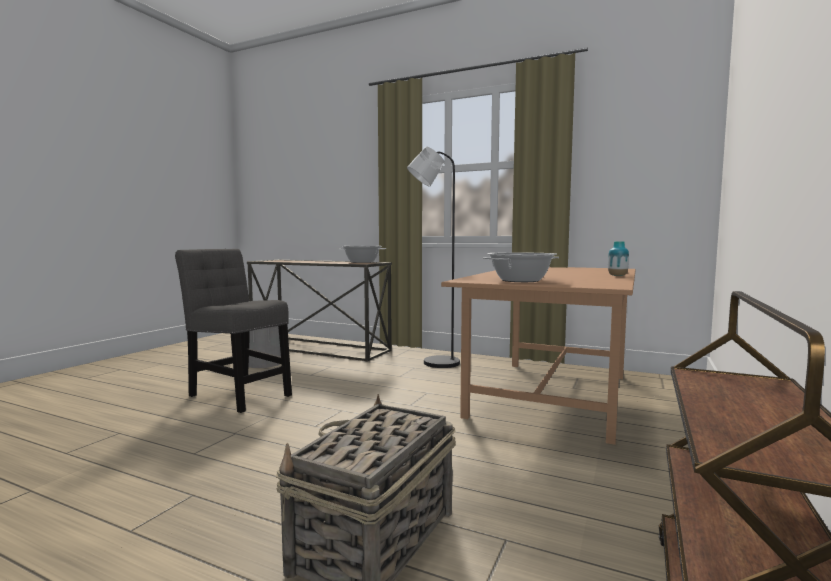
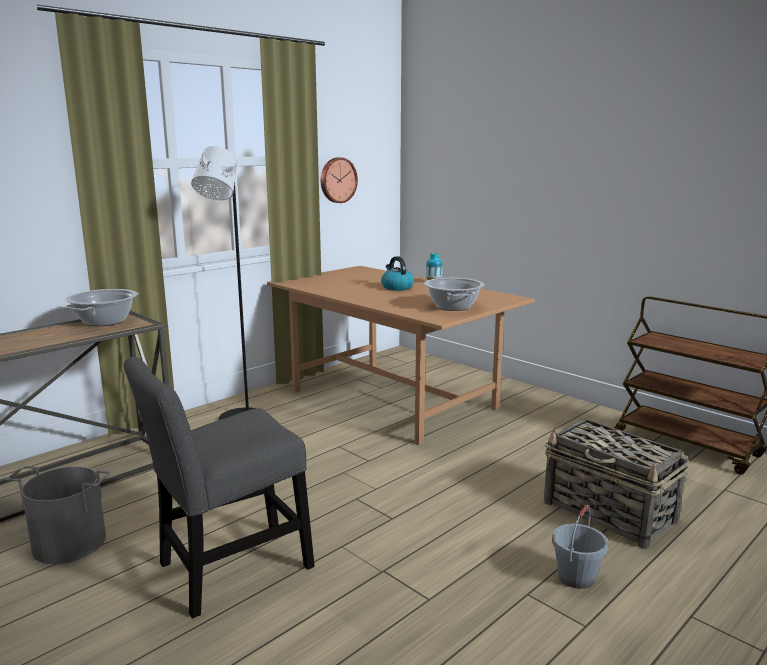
camera: 70 degrees left, 10 degrees up
none -> wall clock [321,157,358,203]
none -> kettle [381,256,414,291]
none -> grey bucket [552,505,608,589]

